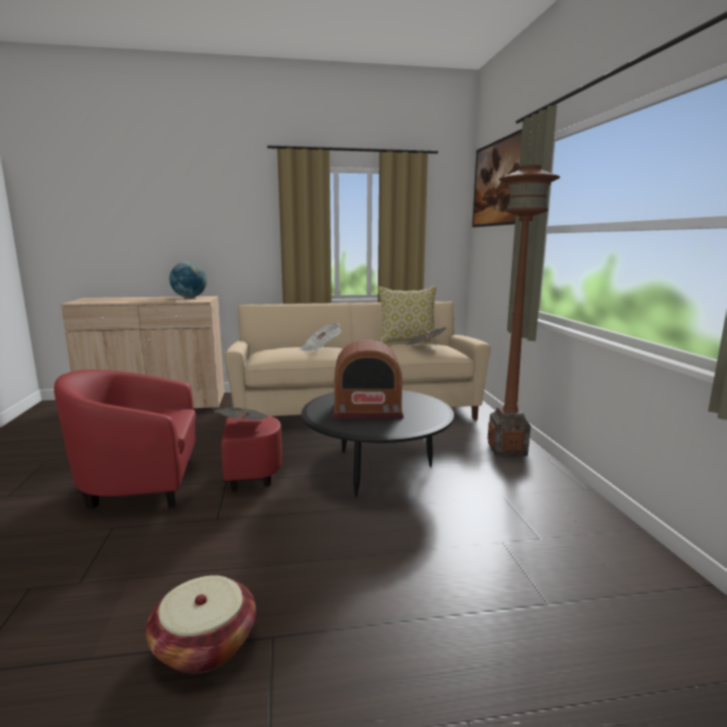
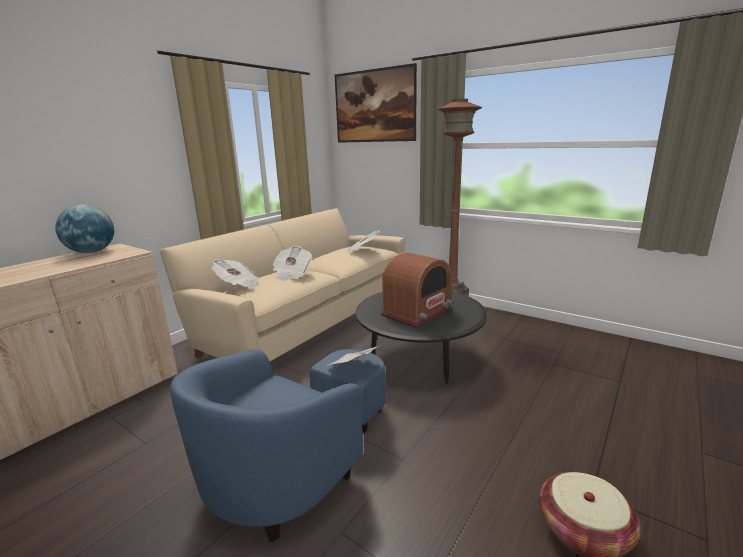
camera: 45 degrees left, 5 degrees up
red armchair [54,370,283,509] -> blue armchair [170,349,385,542]
pillow [377,286,439,344] -> none
none -> newspaper [211,259,259,289]

